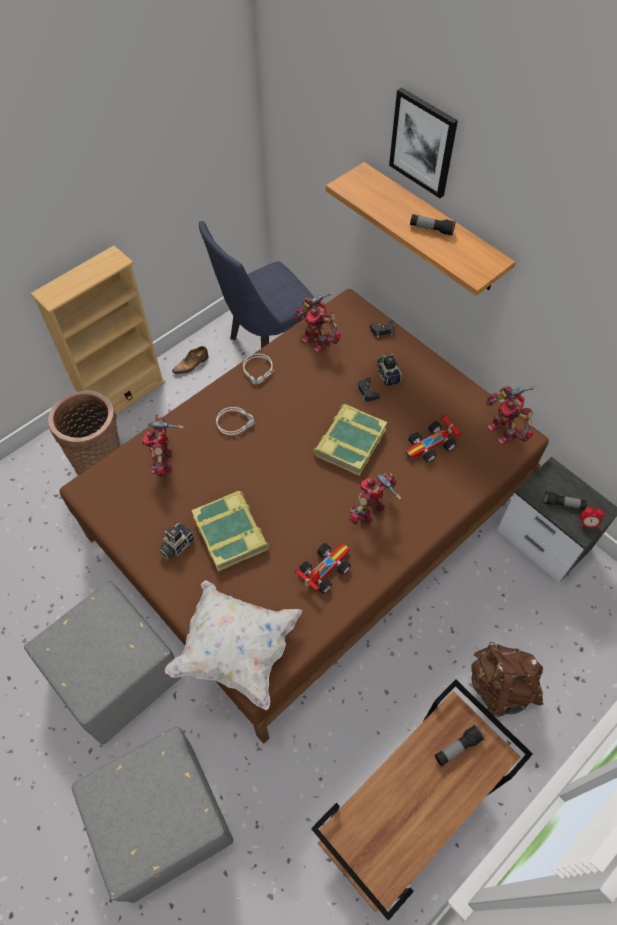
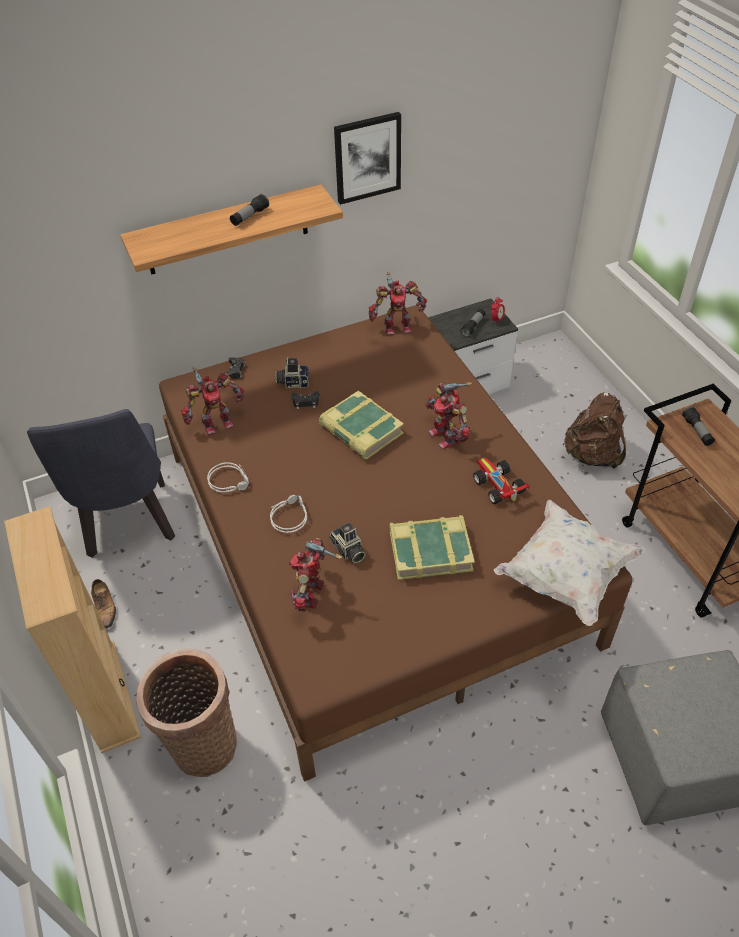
camera: 70 degrees left, 10 degrees down
grey ottoman [24,581,182,745] -> none
toy robot [142,417,184,478] -> toy robot turned 90 degrees clockwise [289,538,342,612]
camera [158,523,194,560] -> camera moved to [329,523,366,563]
picture [389,87,458,198] -> picture moved to [334,112,401,205]
toy car [406,414,462,462] -> none

